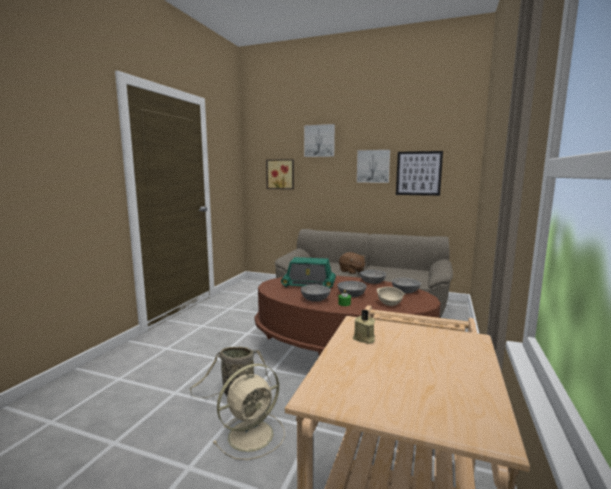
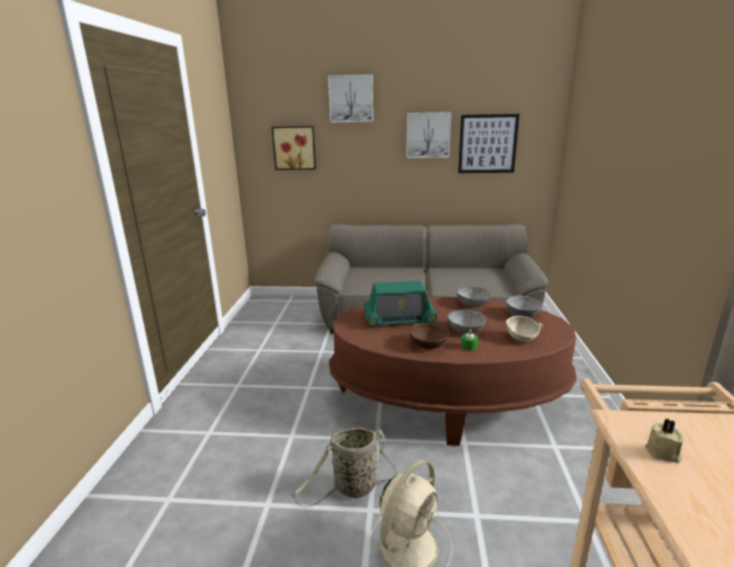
camera: 15 degrees left, 10 degrees up
grey bowl [301,284,331,302] -> brown bowl [409,323,449,349]
brown plush toy [339,252,365,274] -> none

